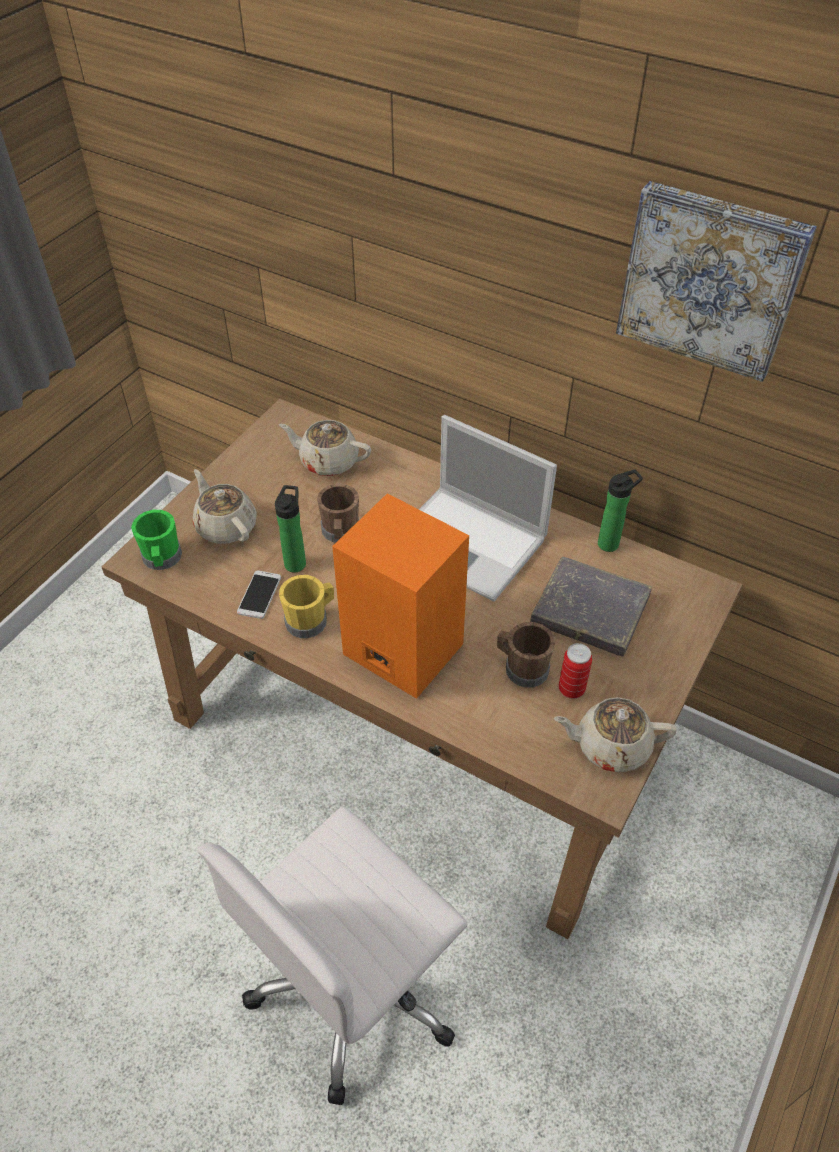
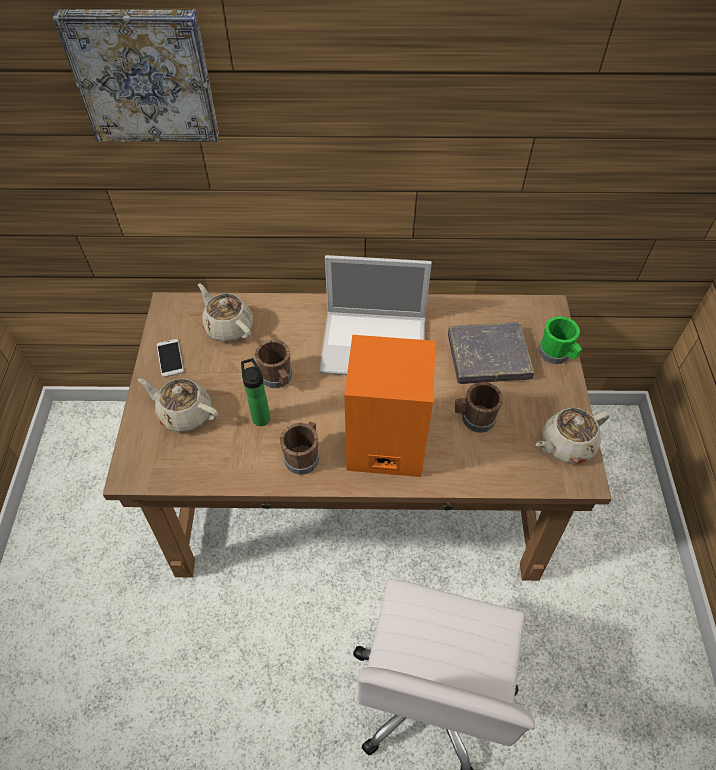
camera: 30 degrees left, 5 degrees up
green mug [131,510,182,570] -> green mug moved to [538,316,582,364]
phone [237,570,281,619] -> phone moved to [157,339,184,377]
beige teapot [279,420,371,476] -> beige teapot turned 60 degrees clockwise [198,284,253,342]
yellow mug [279,575,334,638] -> brown mug [280,422,319,475]
can [559,643,592,699] -> none
bottle [598,469,643,552] -> none
picture [616,181,817,382] -> picture moved to [53,9,219,142]

